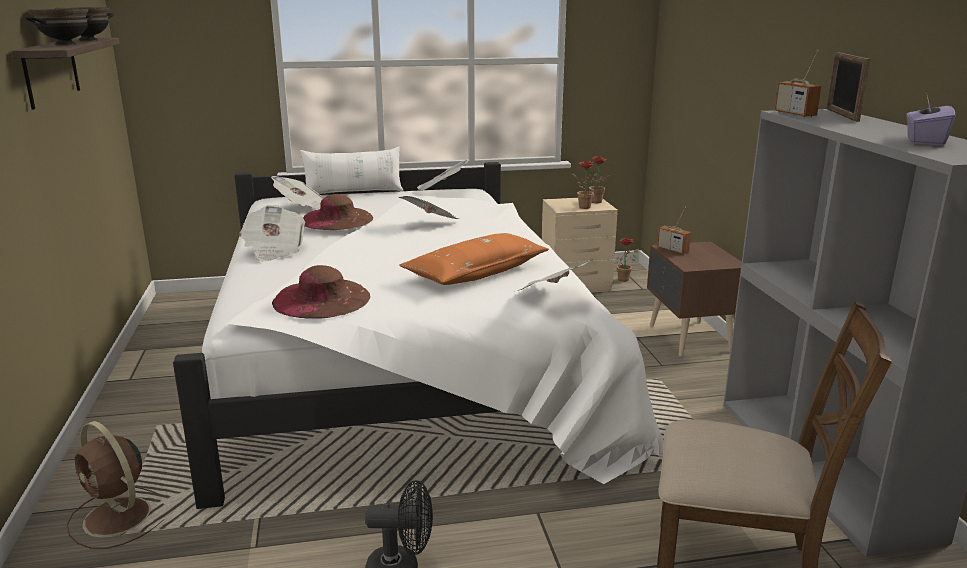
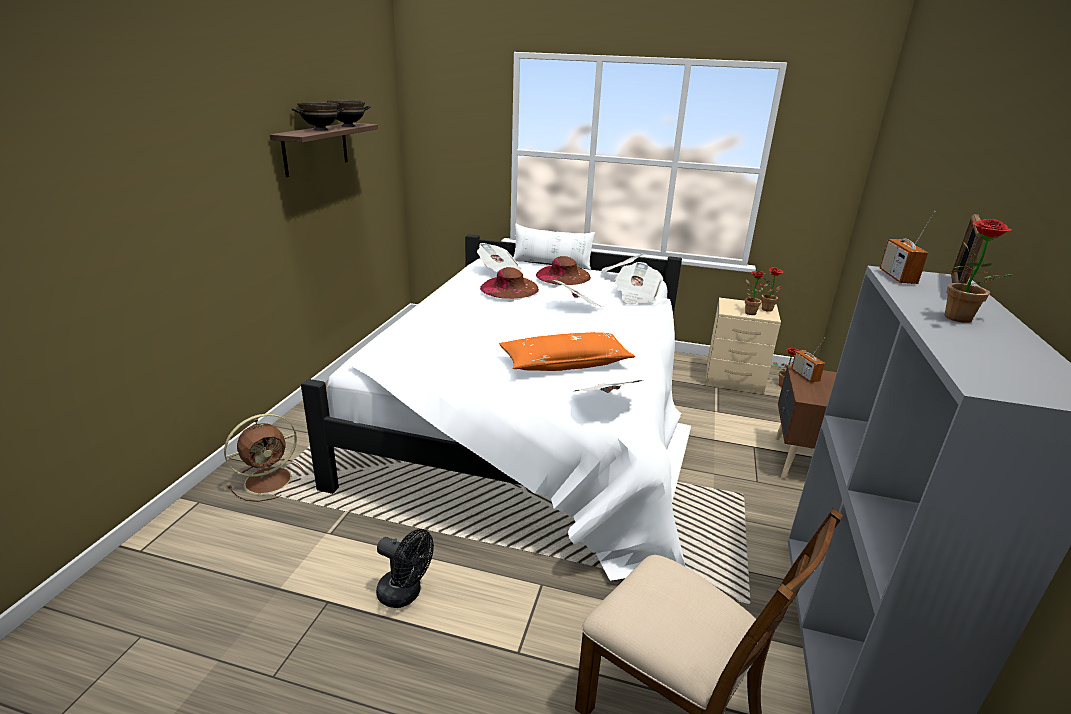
camera: 25 degrees right, 5 degrees up
brown fan [67,421,164,549] -> brown fan turned 105 degrees counterclockwise [224,414,304,502]
newspaper [240,205,305,261] -> newspaper moved to [614,262,663,304]
brown hat [272,265,370,319] -> brown hat moved to [536,256,591,285]
purple tissue box [906,96,955,146] -> none
none -> potted plant [944,219,1014,323]

